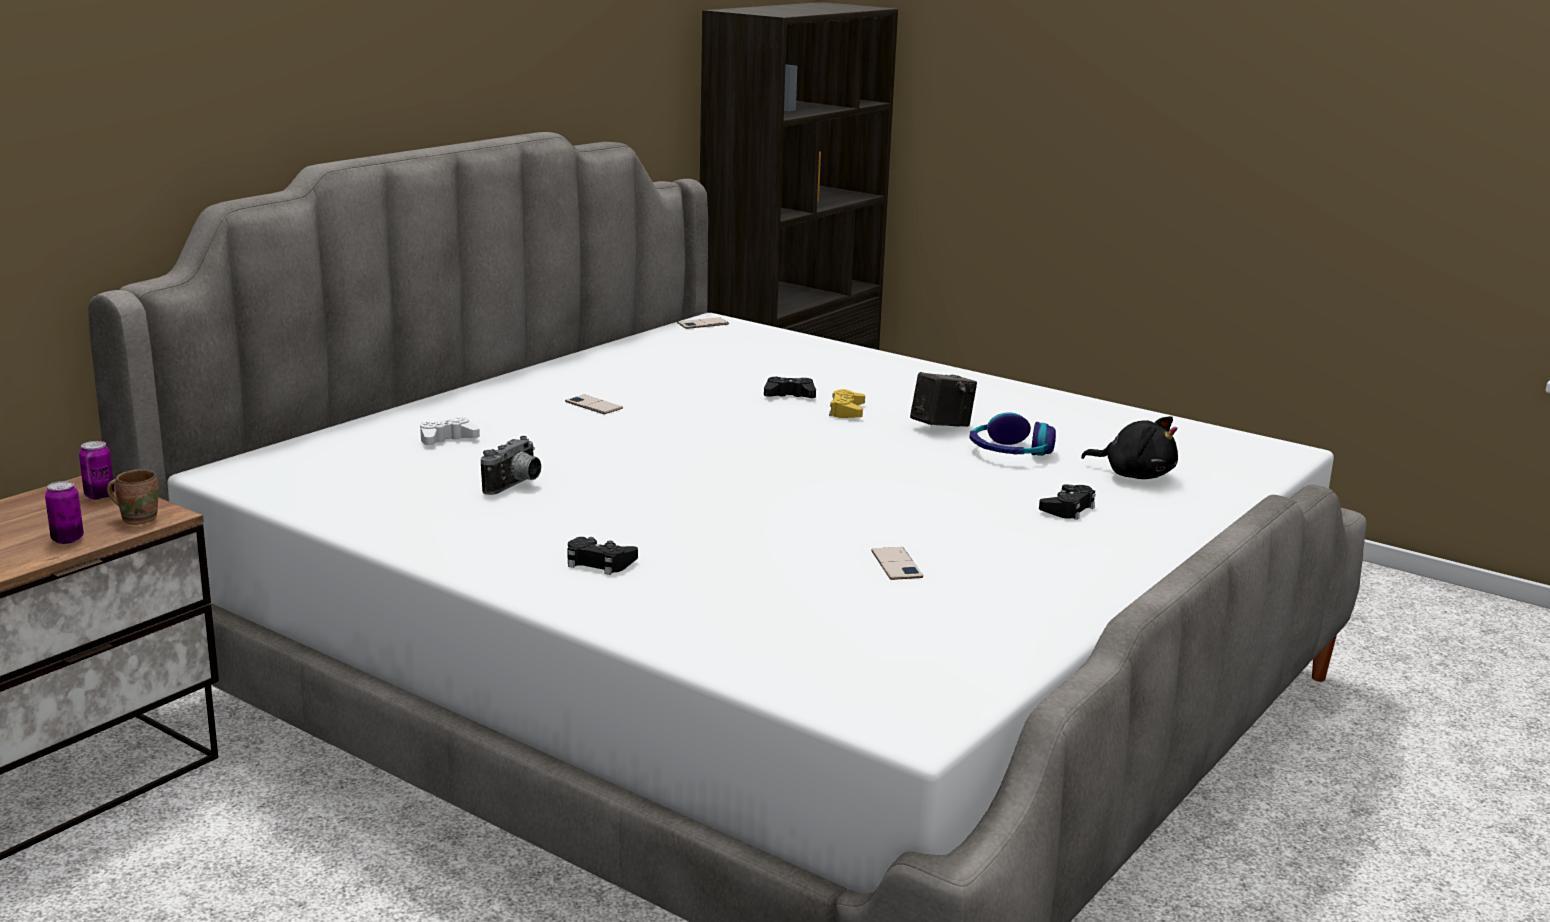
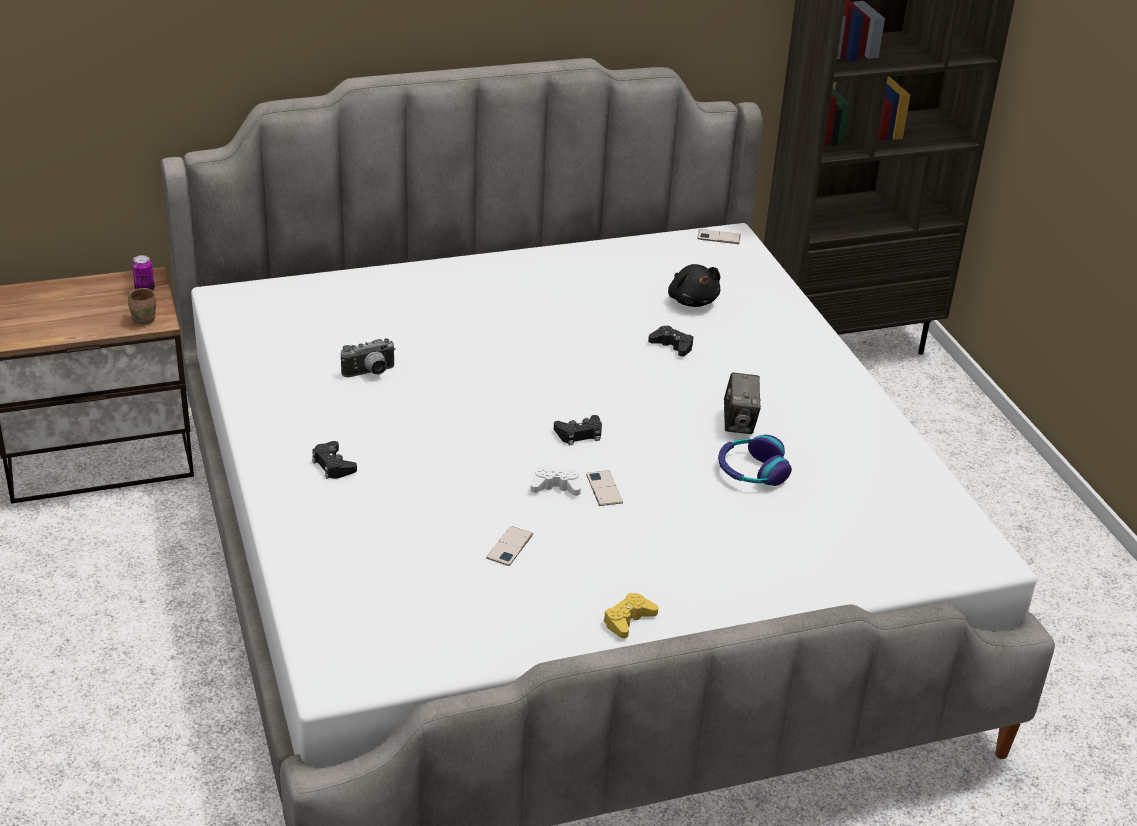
camera: 35 degrees right, 15 degrees up
can [45,481,84,544] -> none
white game controller [420,417,480,445] -> white game controller moved to [530,466,581,496]
phone [565,394,623,414] -> phone moved to [586,470,623,506]
yellow game controller [829,389,865,418] -> yellow game controller moved to [604,593,658,638]
camera [910,372,977,427] -> camera turned 90 degrees clockwise [724,373,761,434]
black game controller [1039,484,1095,520] -> black game controller moved to [554,415,602,446]
black plush toy [1081,416,1178,479] -> black plush toy moved to [668,264,720,307]

